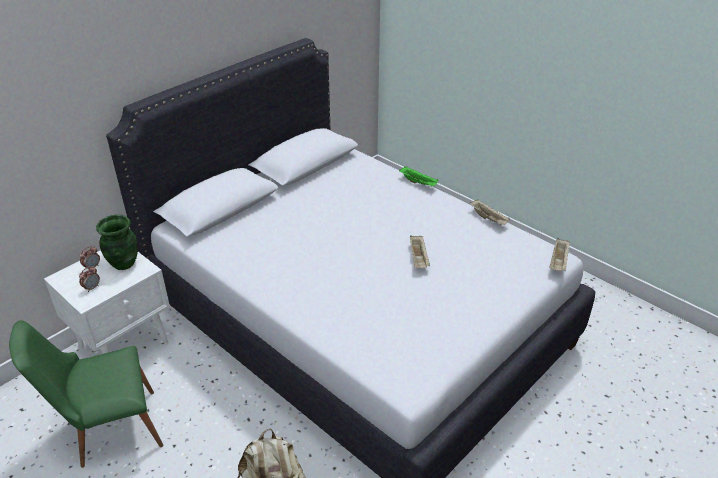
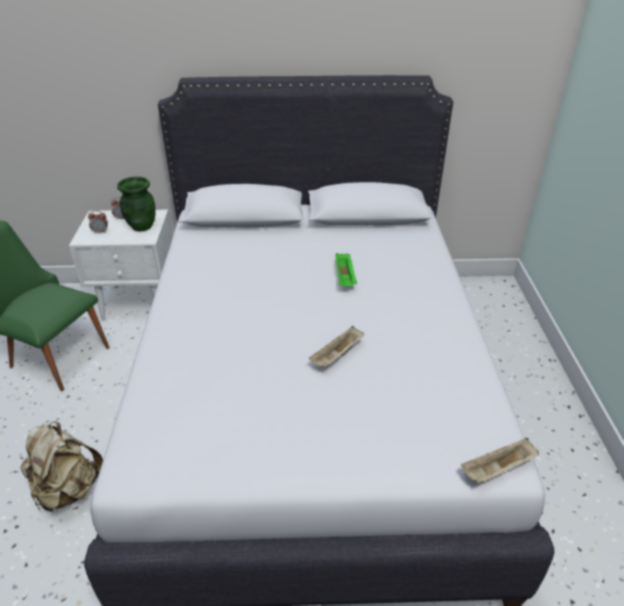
camera: 45 degrees right, 0 degrees up
green tray [399,167,438,187] -> green tray moved to [335,253,357,287]
beige tray [469,199,510,225] -> none

